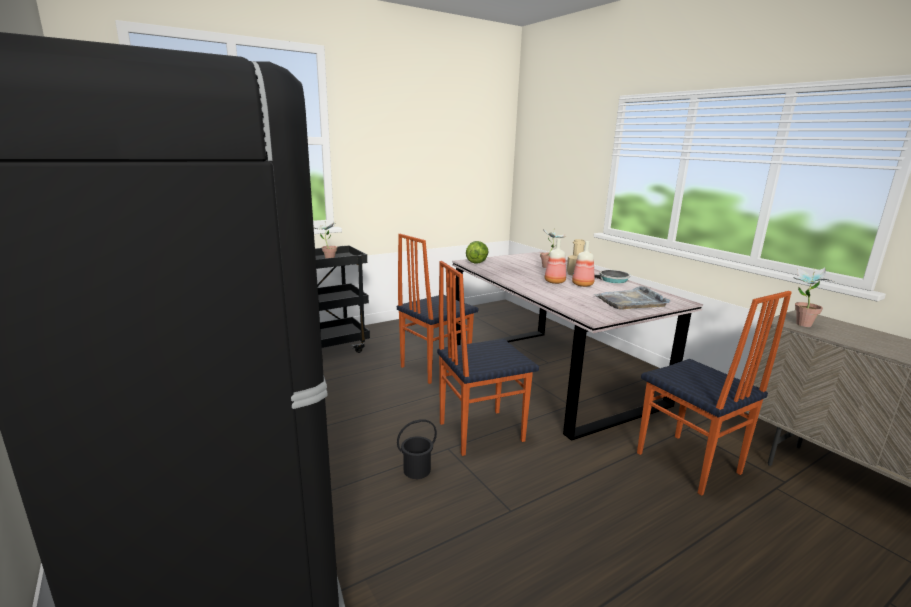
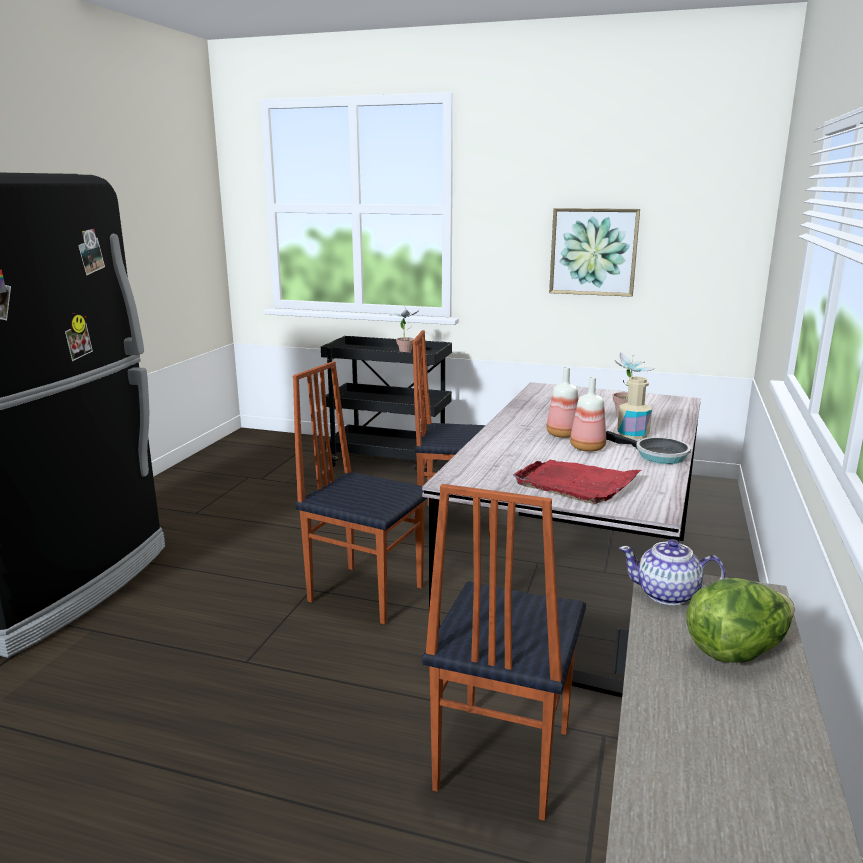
camera: 50 degrees right, 0 degrees up
black bucket [397,419,437,479] -> none
lettuce [466,241,489,264] -> lettuce moved to [686,578,794,663]
grey tray [594,286,671,310] -> red tray [513,460,641,504]
potted plant [793,267,836,327] -> teapot [619,539,725,605]
none -> picture [549,208,640,297]

